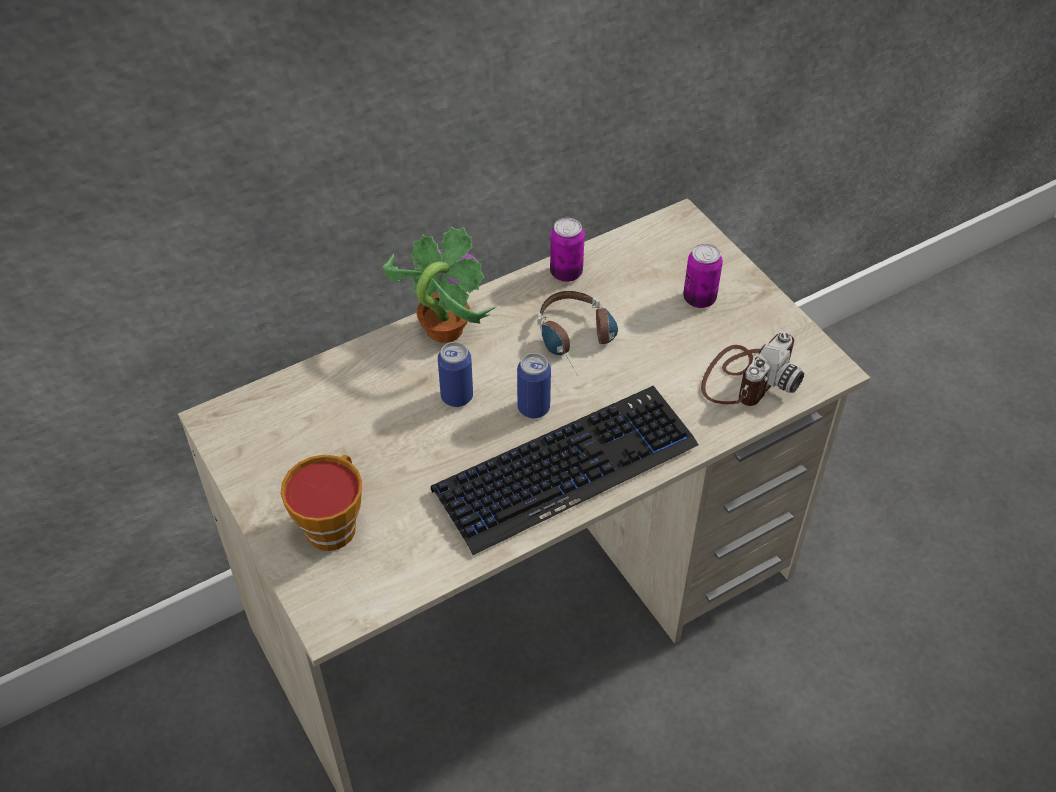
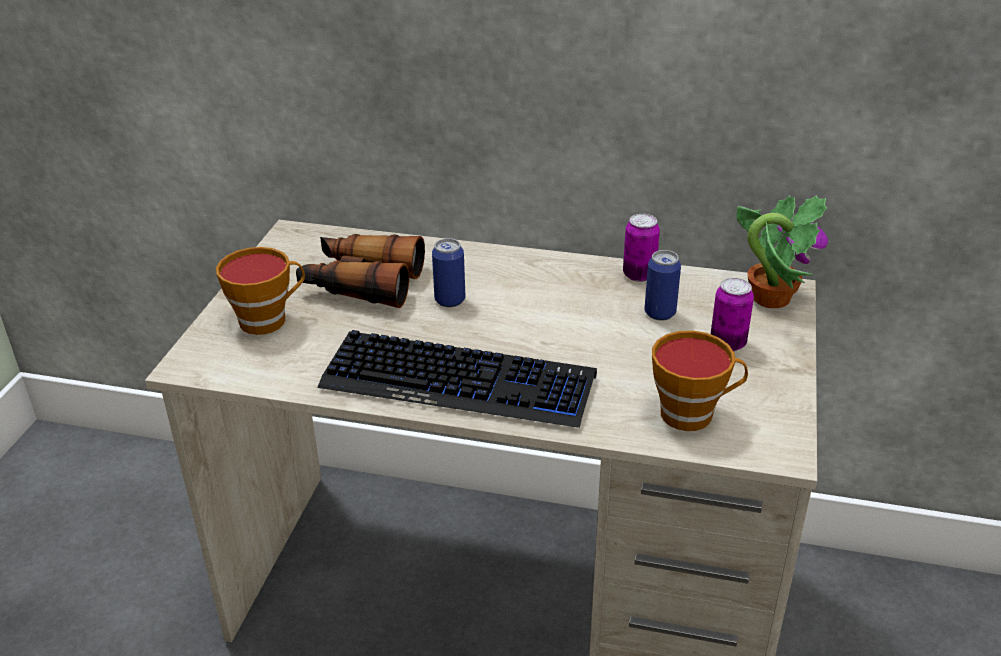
camera: 45 degrees right, 15 degrees down
potted plant [382,226,497,343] -> potted plant moved to [737,195,828,308]
can [517,353,551,418] -> can moved to [645,250,681,321]
headphones [538,291,618,376] -> none
camera [701,332,804,406] -> cup [652,330,748,431]
none -> binoculars [296,234,425,308]

